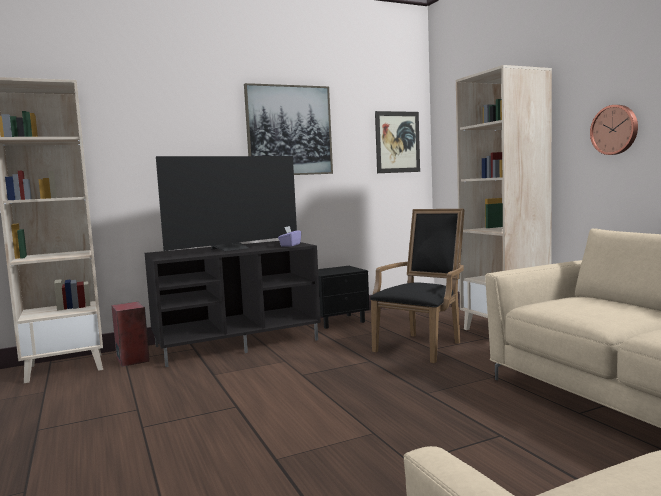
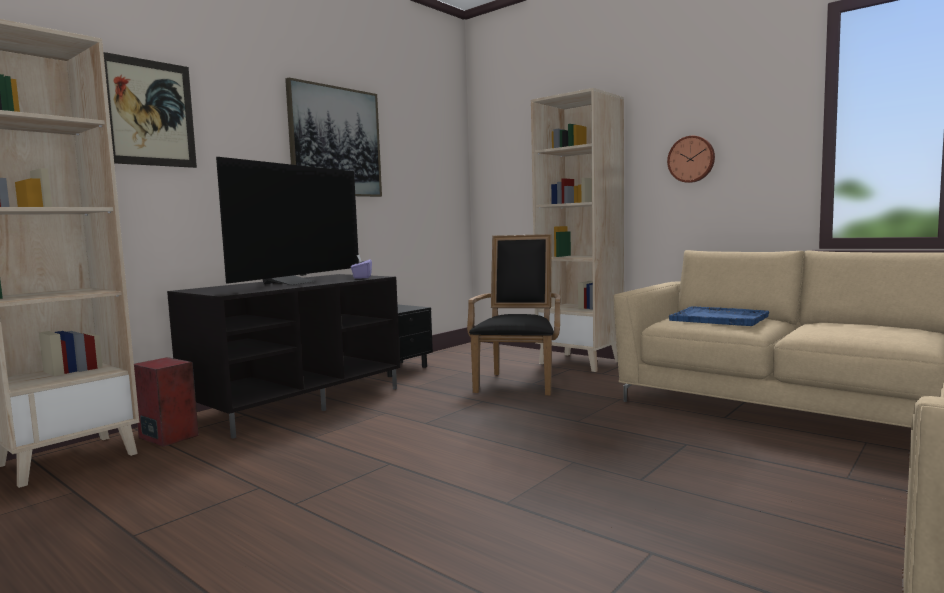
camera: 25 degrees left, 0 degrees up
picture [375,111,420,173] -> picture moved to [103,52,197,168]
none -> blue tray [669,306,769,326]

